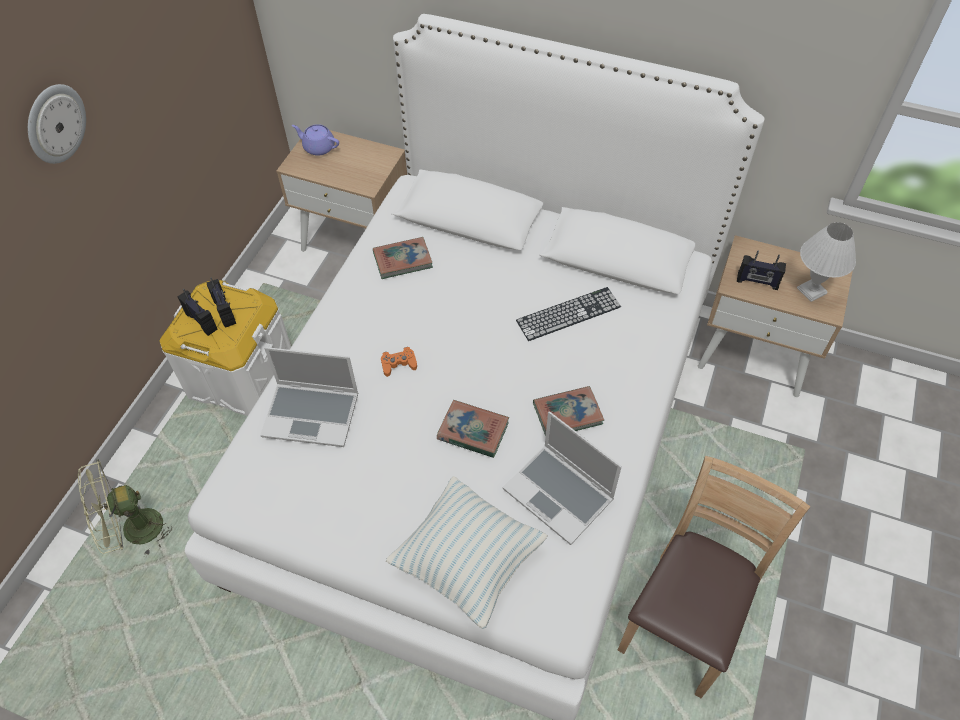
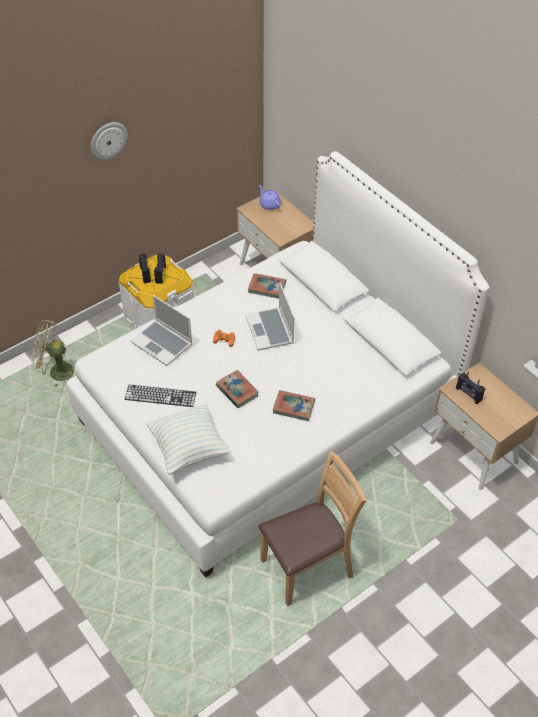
camera: 30 degrees right, 5 degrees down
laptop [502,411,622,545] -> laptop moved to [245,282,294,351]
keyboard [516,287,621,341] -> keyboard moved to [124,385,196,407]
white table lamp [797,222,856,302] -> none

